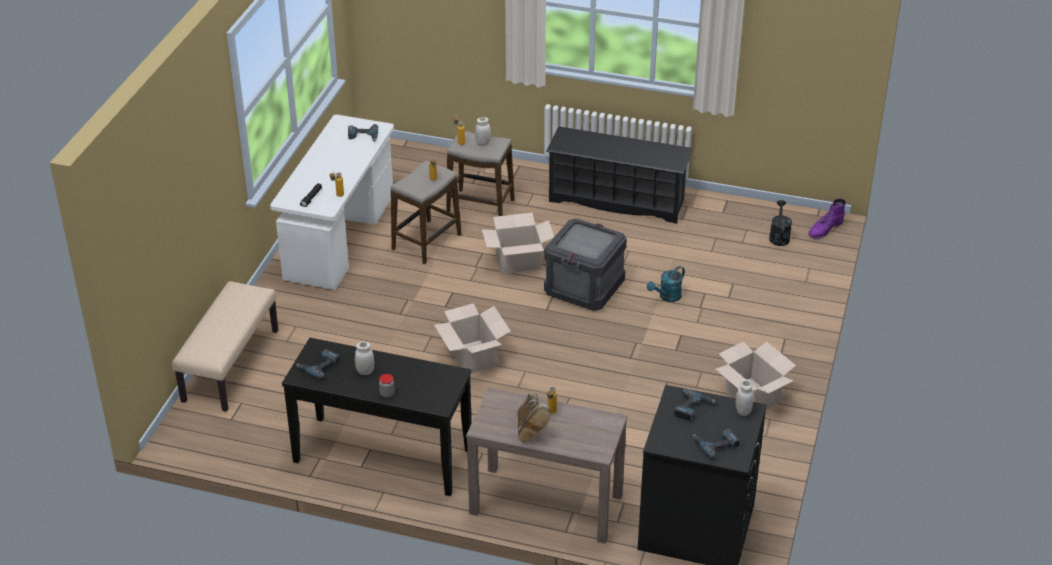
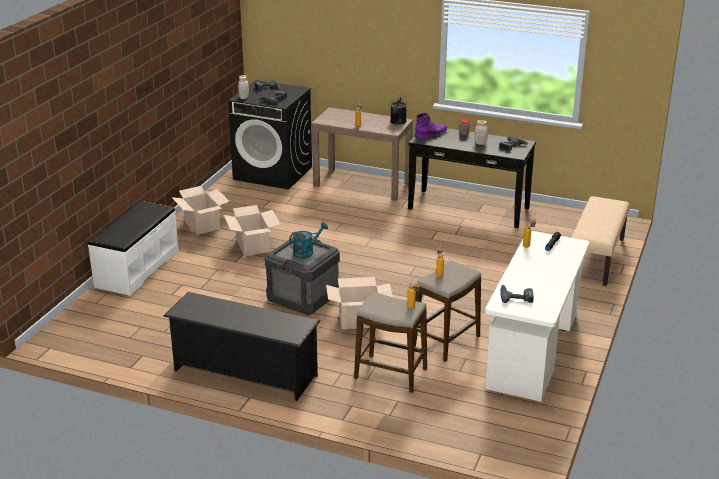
camera: 175 degrees left, 10 degrees down
cardboard box [434,303,511,373] -> cardboard box moved to [223,205,281,256]
white jar [475,117,491,146] -> none
brown boot [517,394,550,442] -> none
turquoise watering can [647,266,685,302] -> turquoise watering can moved to [289,222,328,259]
black watering can [769,200,792,246] -> black watering can moved to [390,97,407,125]
purple boot [808,198,846,239] -> purple boot moved to [415,113,447,139]
none -> white bench [88,201,179,296]

